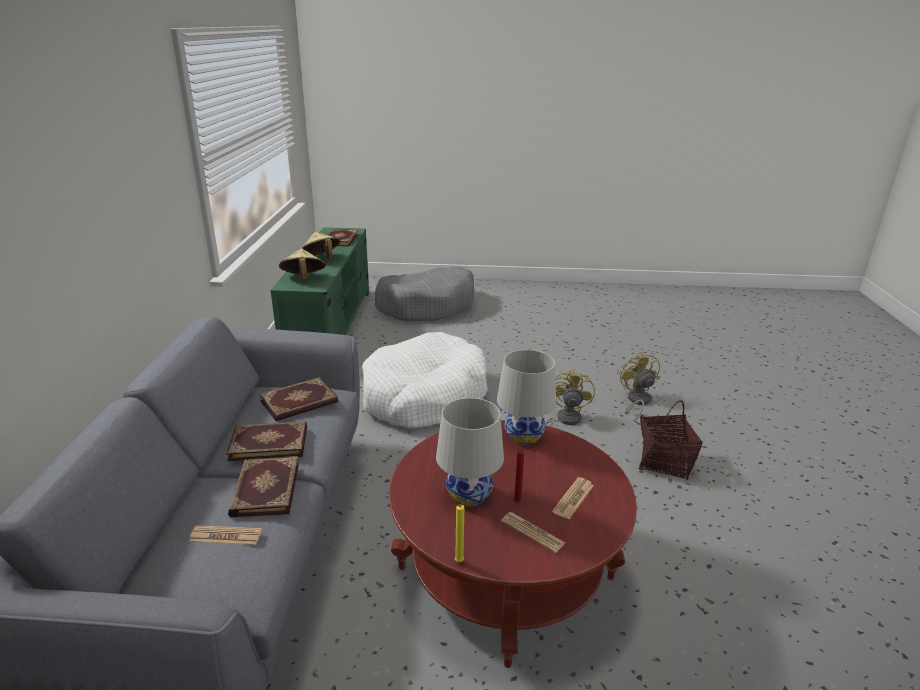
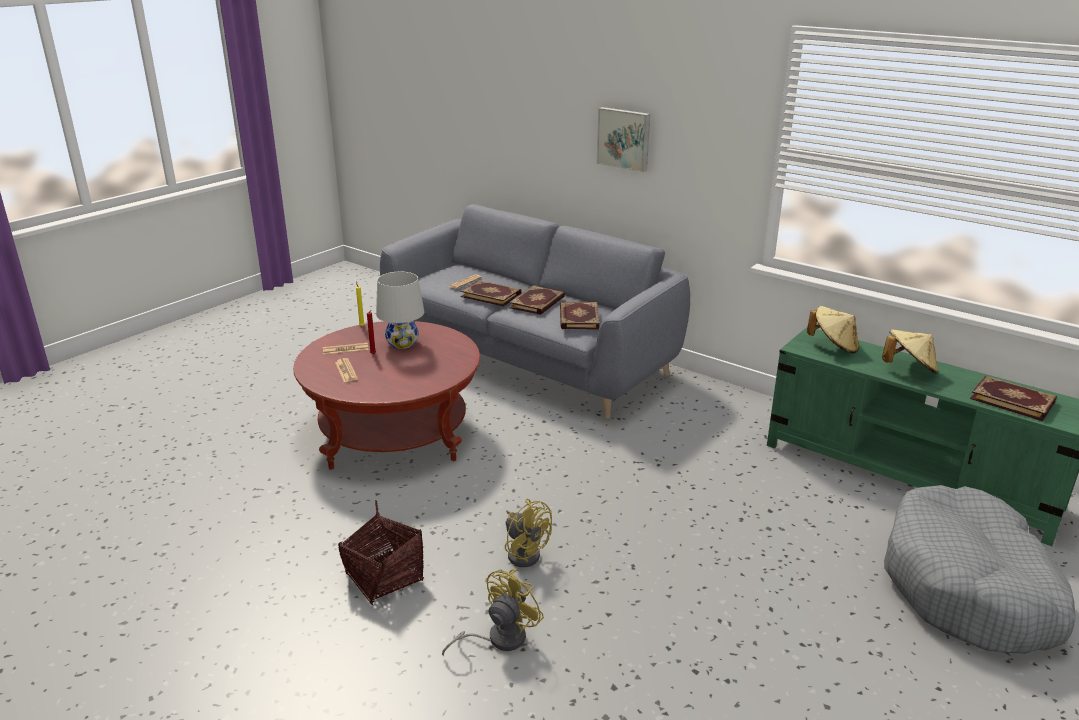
camera: 125 degrees right, 0 degrees up
white dog bed [362,332,488,428] -> none
white table lamp [497,350,556,445] -> none
yellow fan [620,352,660,421] -> yellow fan turned 75 degrees counterclockwise [442,569,544,657]
none -> picture [597,107,650,172]

